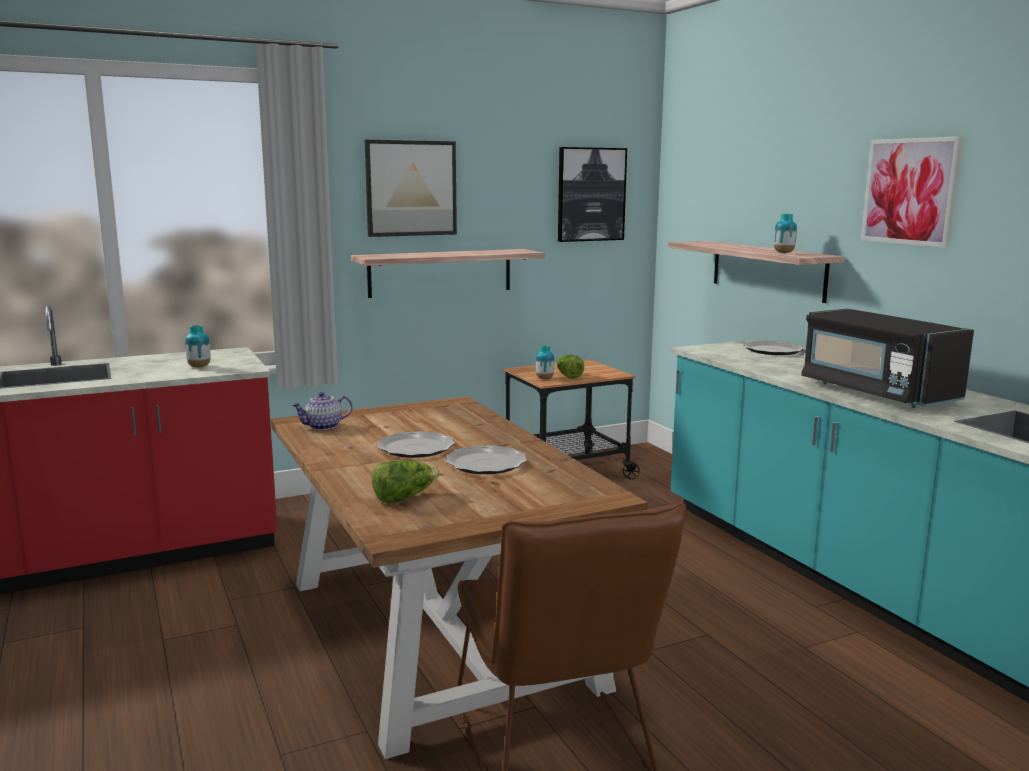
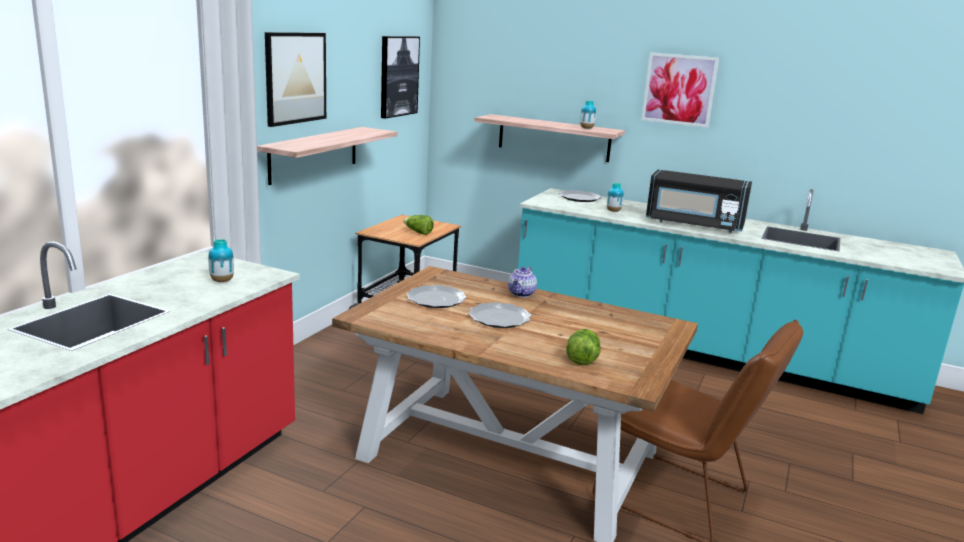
camera: 40 degrees left, 5 degrees up
teapot [292,392,352,430] -> teapot moved to [508,267,537,297]
plate [446,445,527,474] -> plate moved to [407,285,467,308]
vase [536,345,554,379] -> vase moved to [607,183,623,212]

